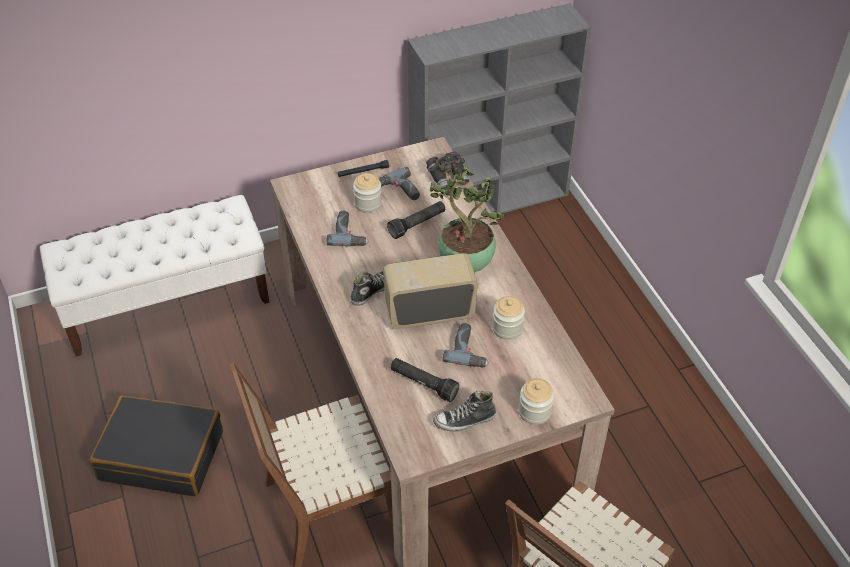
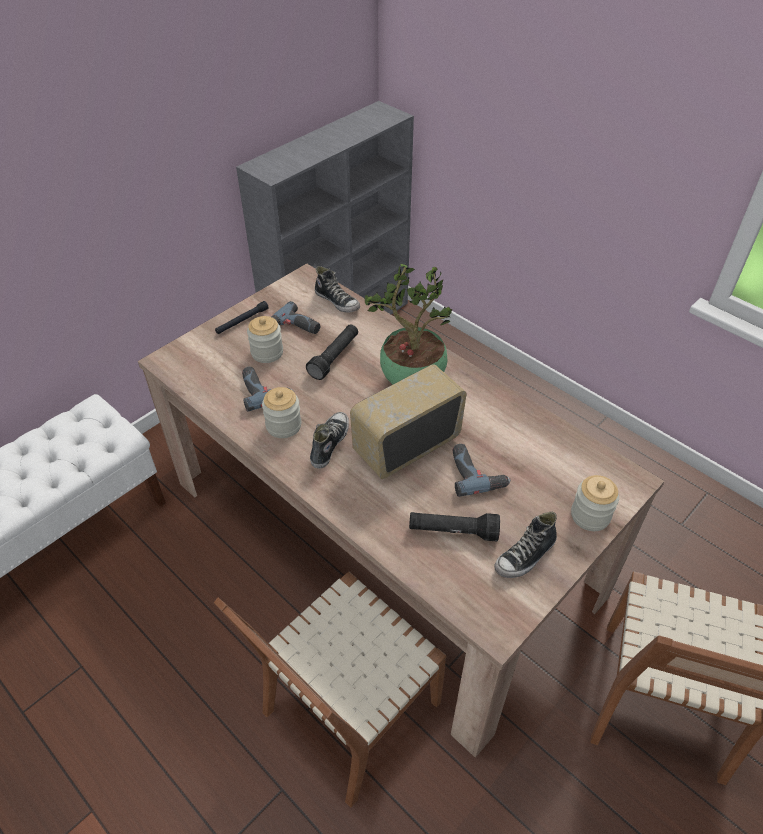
camera: 25 degrees left, 0 degrees up
black suitcase [89,395,223,497] -> none
grey binoculars [426,151,469,190] -> shoe [315,266,360,312]
jar [492,296,525,340] -> jar moved to [262,387,301,438]

